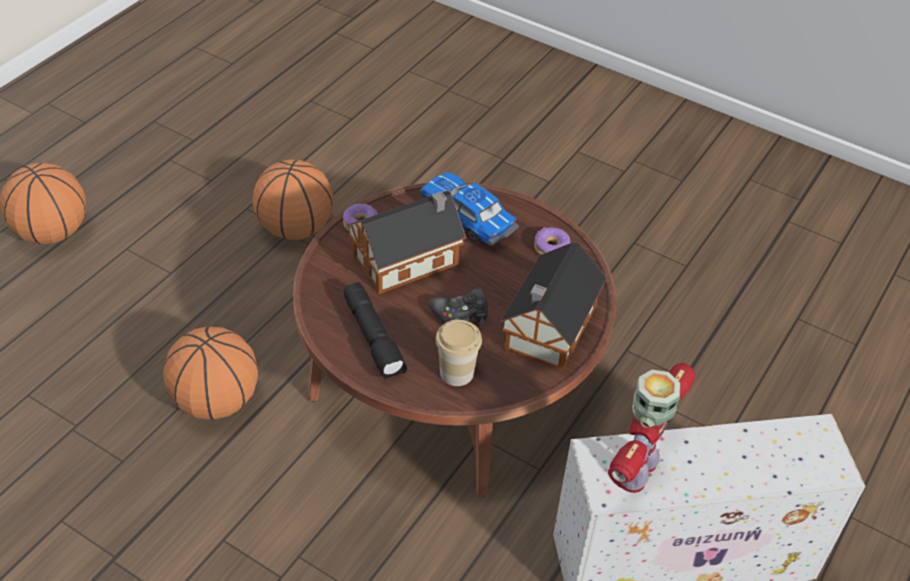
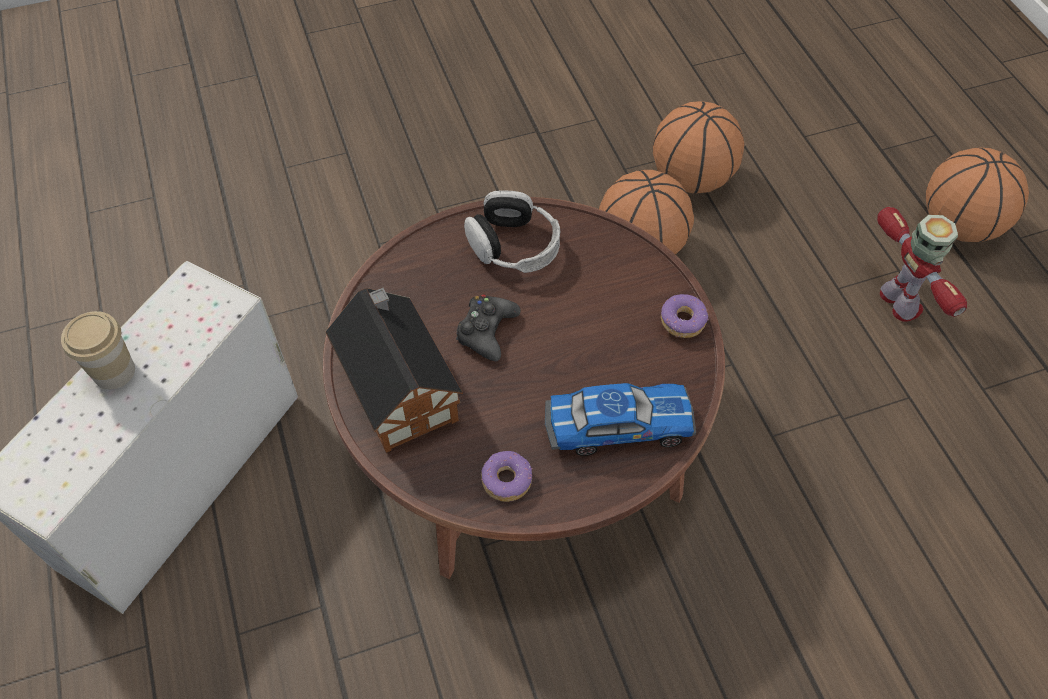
camera: 130 degrees right, 10 degrees up
basketball [253,160,334,240] -> basketball moved to [653,101,744,194]
black flashlight [344,282,407,379] -> headphones [464,190,560,273]
toy house [347,190,466,294] -> none
cup [435,320,482,386] -> cup moved to [61,311,135,389]
toy robot [608,363,695,493] -> toy robot moved to [877,207,967,322]

